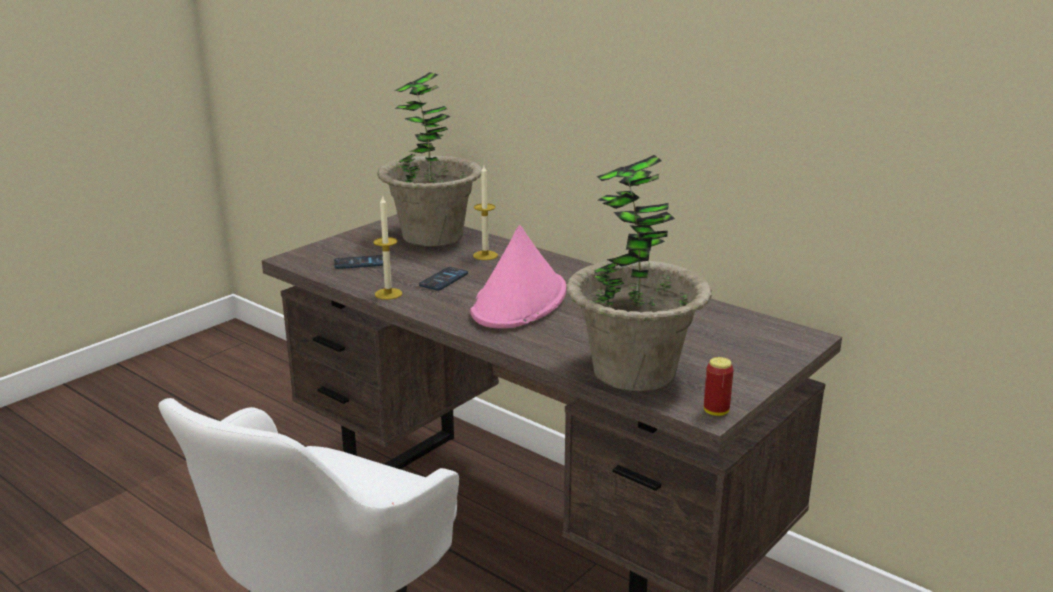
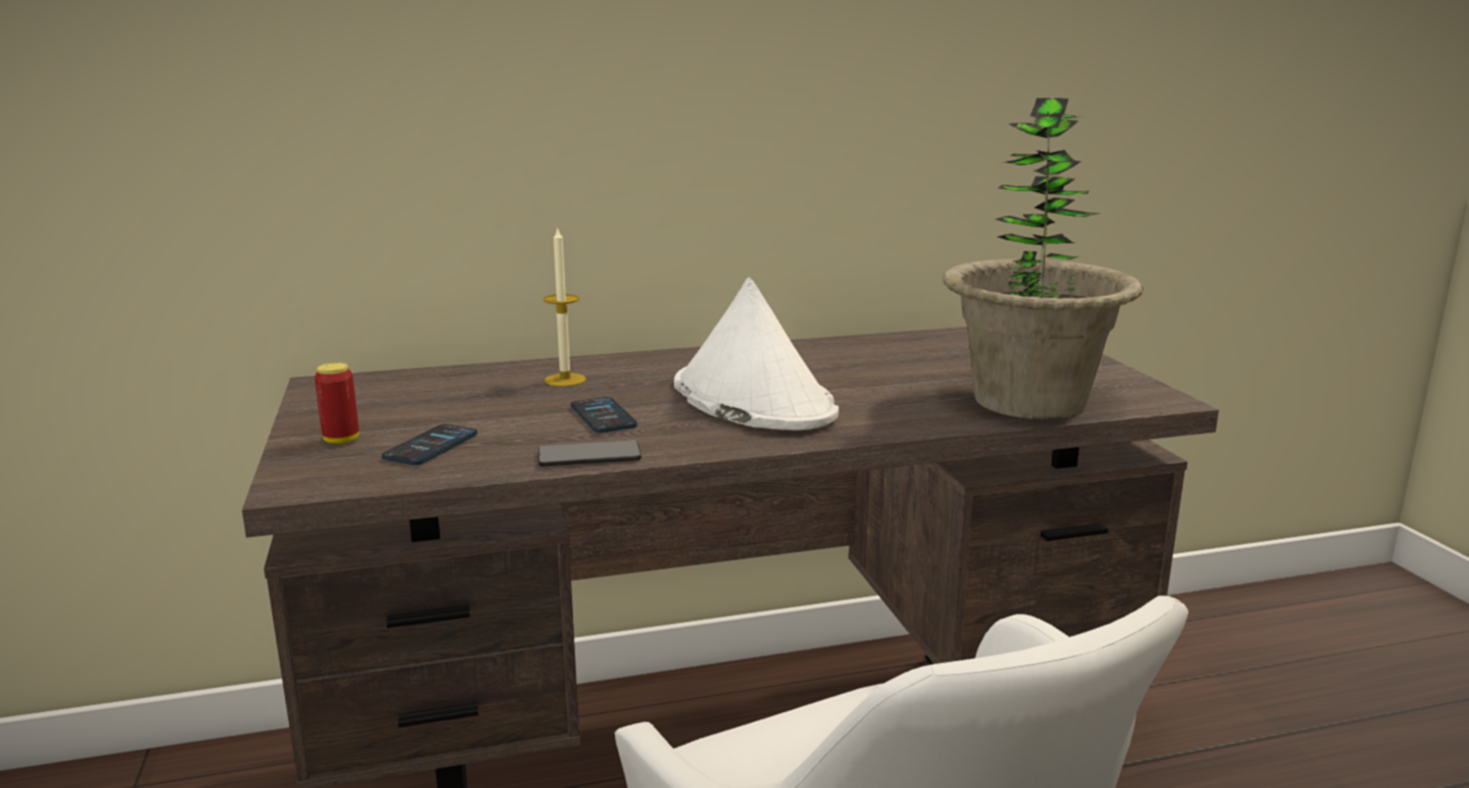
camera: 55 degrees left, 5 degrees down
candle [373,195,402,300] -> phone [538,440,641,467]
potted plant [377,72,483,246] -> none
pink hat [470,225,566,329] -> white hat [674,278,839,431]
can [704,357,734,416] -> can moved to [315,362,359,444]

